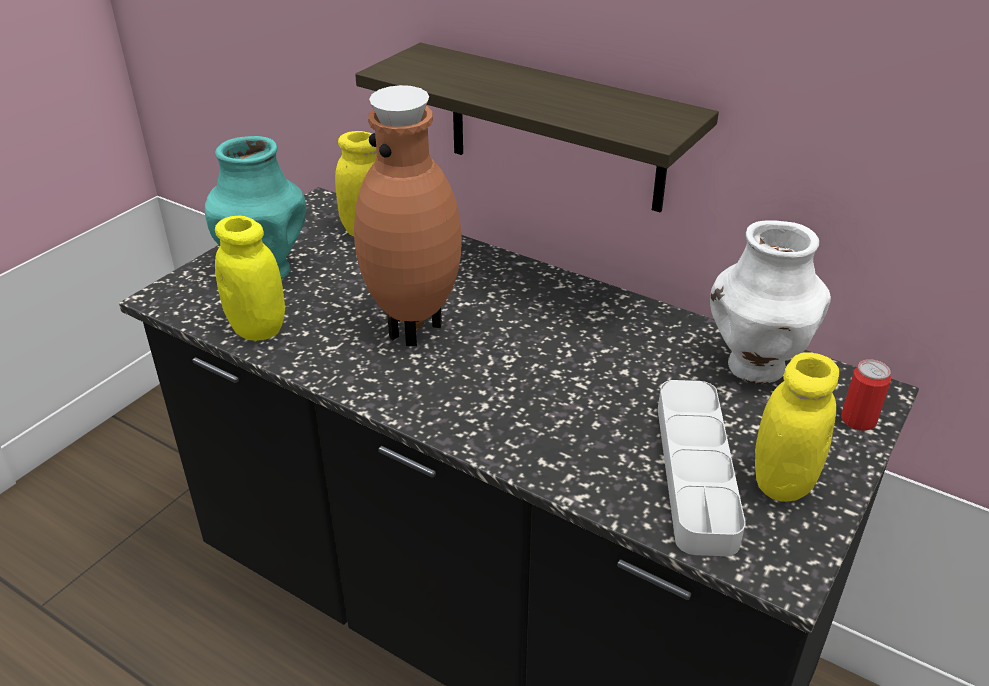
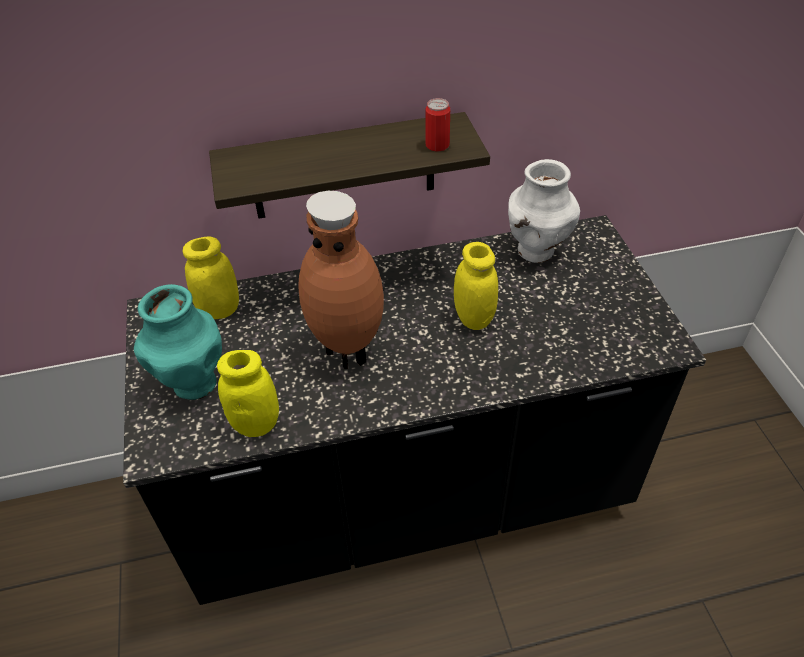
camera: 45 degrees left, 10 degrees up
grey tray [658,380,745,556] -> none
yellow jar [755,352,839,502] -> yellow jar moved to [454,242,498,330]
can [841,359,891,431] -> can moved to [426,98,450,152]

